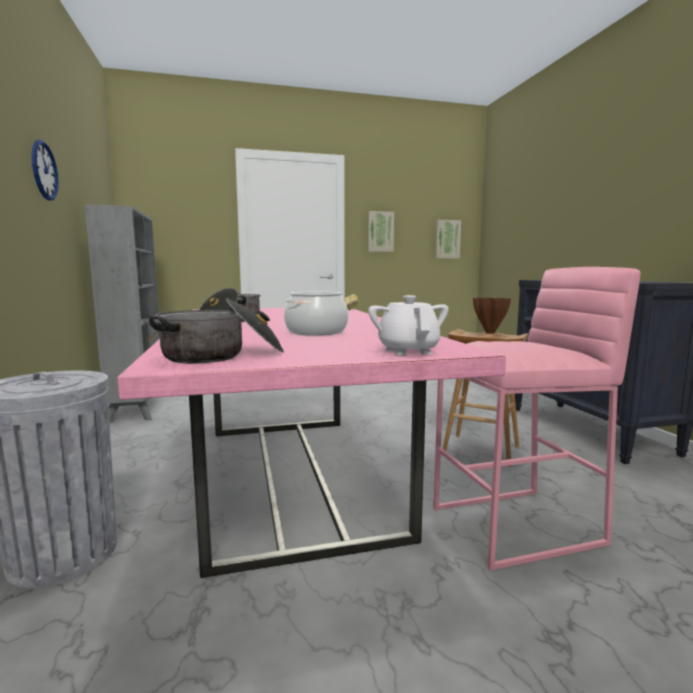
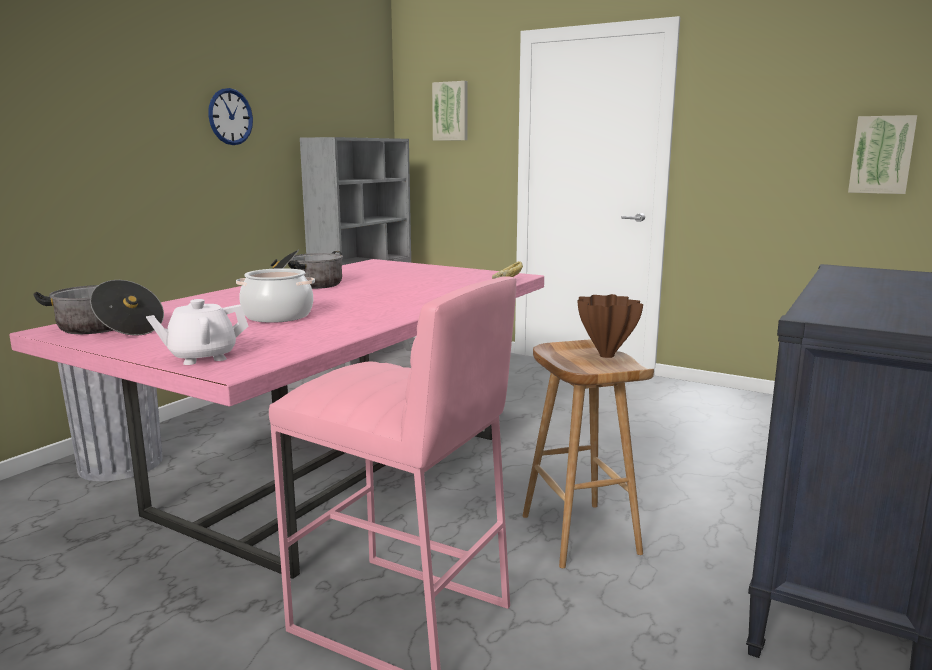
camera: 45 degrees right, 5 degrees up
picture [368,211,394,252] -> picture moved to [432,81,467,141]
white teapot [368,295,449,356] -> white teapot turned 150 degrees counterclockwise [146,299,248,365]

